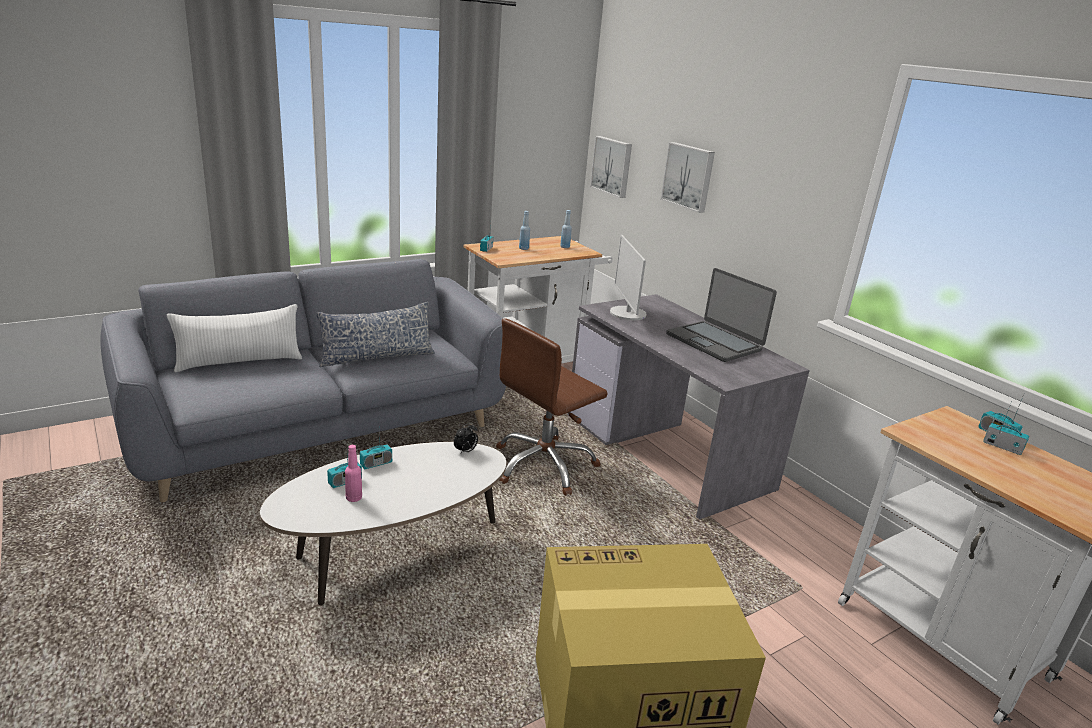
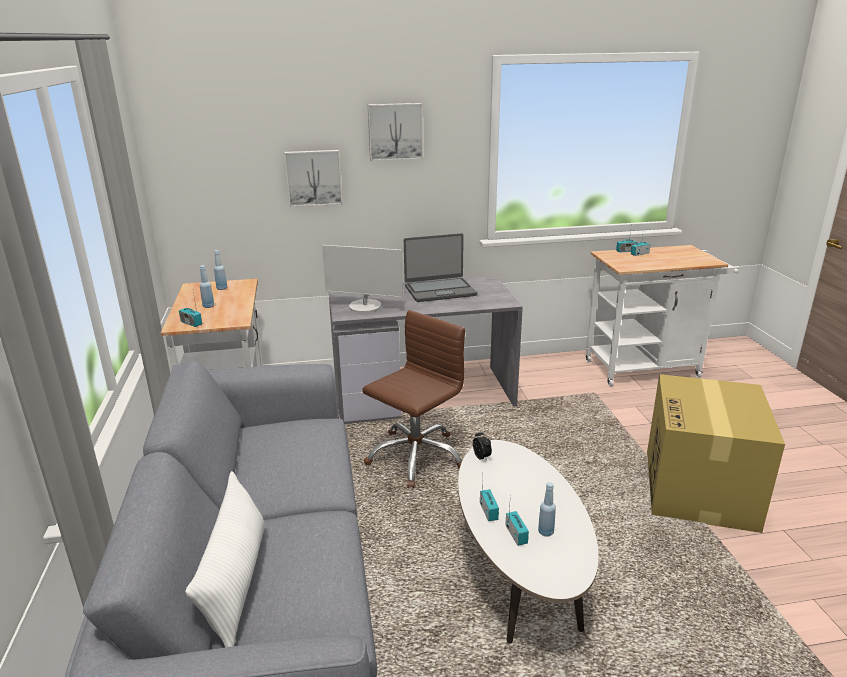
camera: 65 degrees left, 0 degrees up
pillow [316,302,435,367] -> none
pink bottle [345,445,362,502] -> blue bottle [538,482,556,537]
brown office chair [496,318,608,496] -> brown office chair turned 120 degrees counterclockwise [363,310,465,488]
picture [590,136,632,198] -> picture moved to [368,103,423,161]

